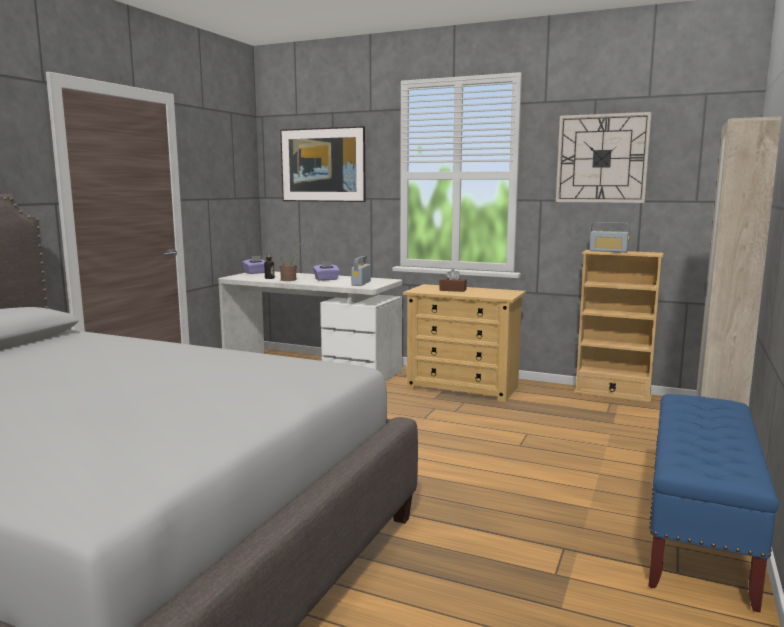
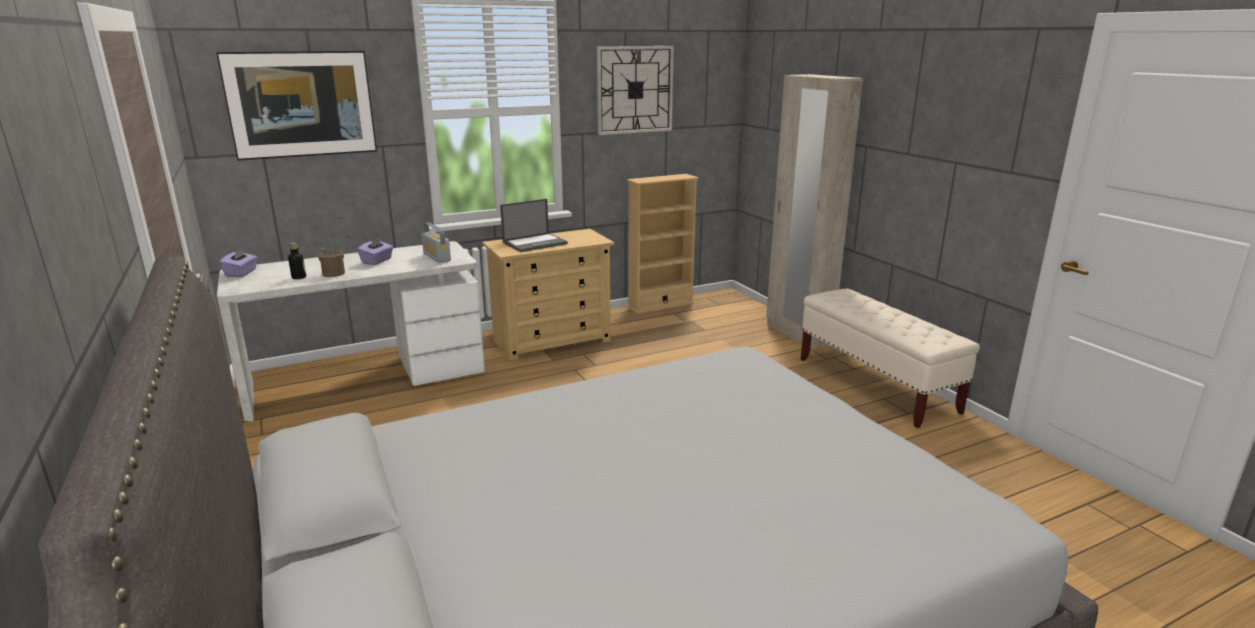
camera: 50 degrees left, 10 degrees up
brown tissue box [439,269,467,292] -> laptop [500,199,568,252]
radio [589,222,630,253] -> none
blue bench [649,394,780,612] -> beige bench [801,289,980,428]

